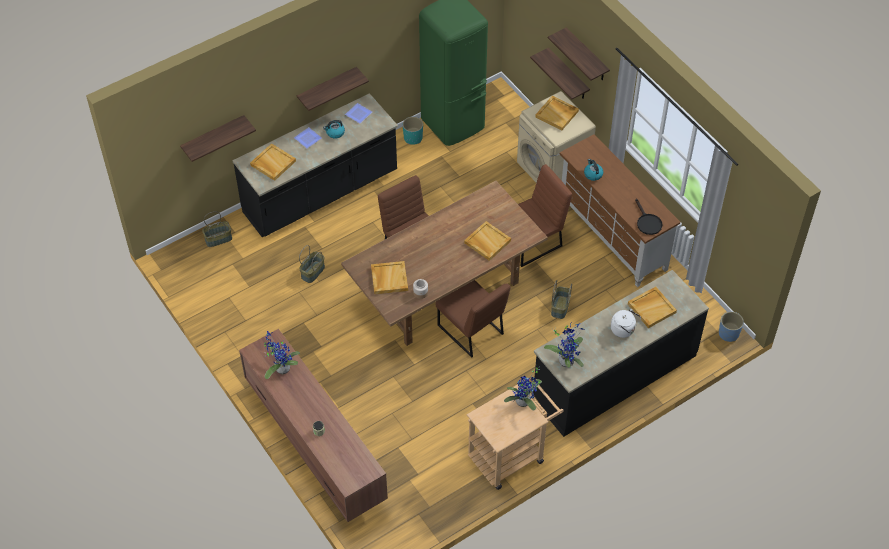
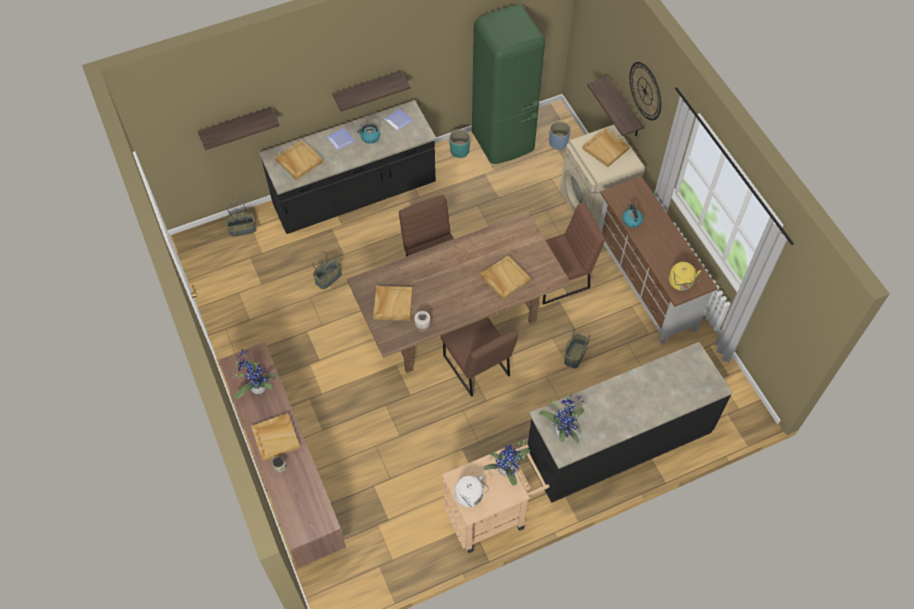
camera: 10 degrees right, 5 degrees up
shelf [548,27,610,81] -> wall clock [630,62,661,120]
white kettle [611,309,641,338] -> white kettle moved to [455,475,489,507]
beige tray [628,287,677,328] -> beige tray moved to [251,413,300,462]
black frying pan [635,199,662,235] -> yellow kettle [669,262,701,291]
blue planter [719,312,744,342] -> blue planter moved to [549,121,571,150]

